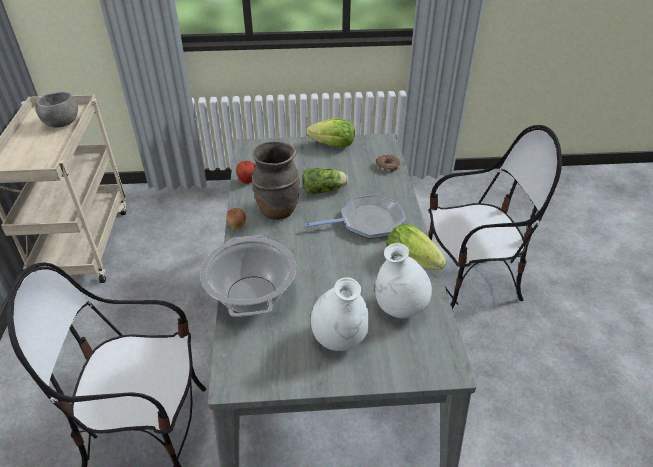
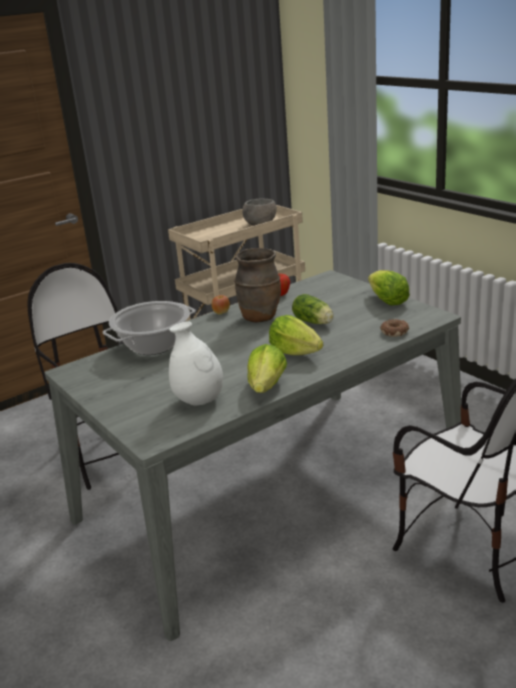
camera: 60 degrees right, 15 degrees down
frying pan [305,195,406,239] -> lettuce [269,315,323,355]
white vase [311,277,369,351] -> none

